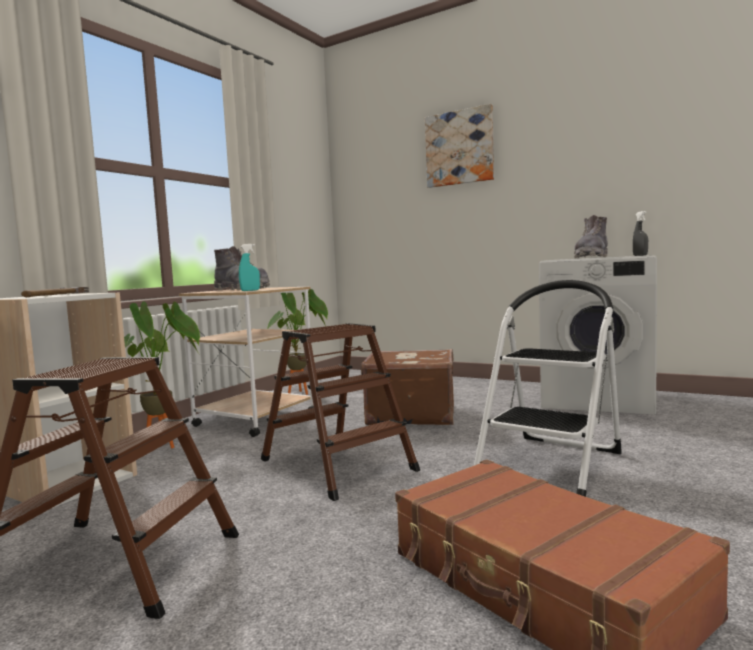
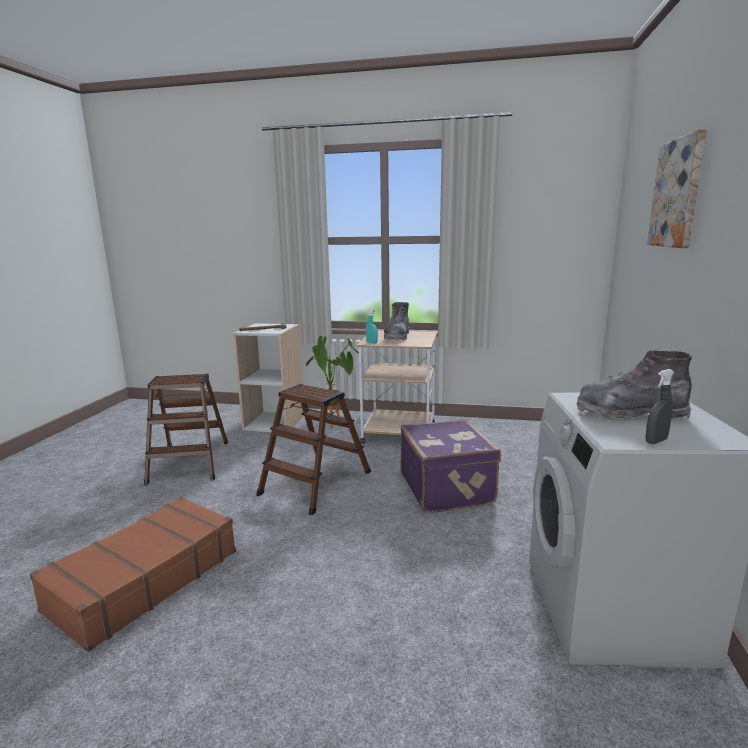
camera: 70 degrees right, 10 degrees up
potted plant [267,289,328,395] -> none
brown suitcase [361,349,454,425] -> purple suitcase [400,419,501,513]
step ladder [474,280,622,497] -> none

